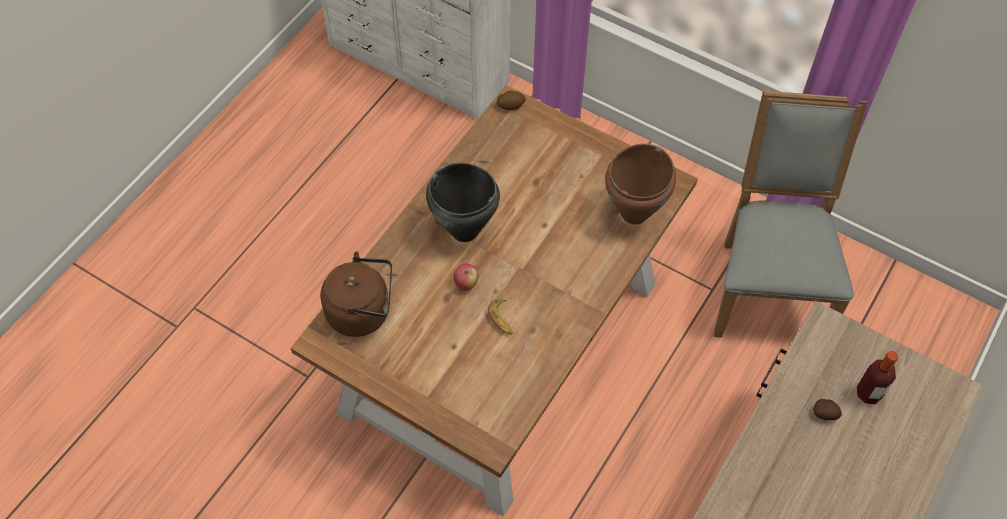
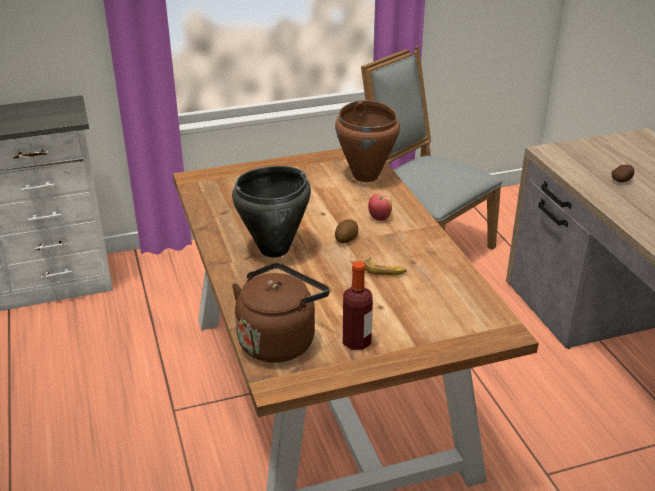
camera: 50 degrees left, 25 degrees down
apple [454,263,479,291] -> apple moved to [368,194,392,221]
potato [497,91,526,110] -> potato moved to [335,219,358,243]
bottle [857,351,898,404] -> bottle moved to [343,261,373,350]

